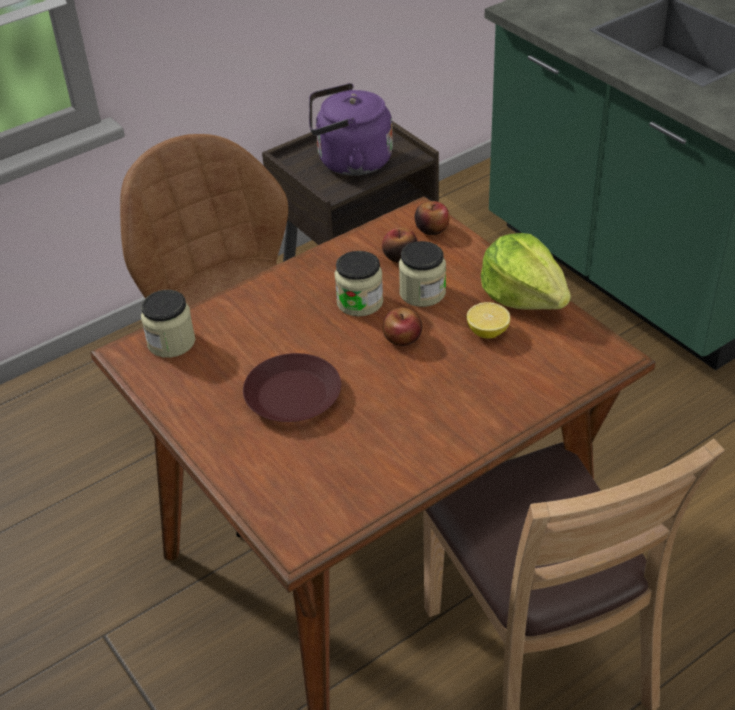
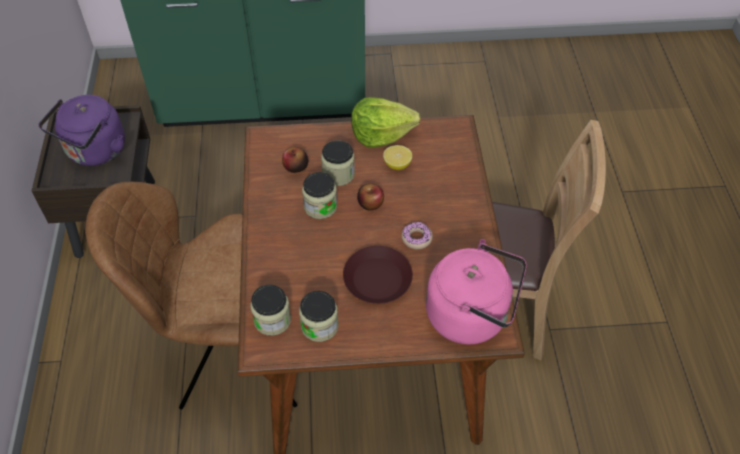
camera: 60 degrees left, 10 degrees up
apple [415,201,450,235] -> none
none -> jar [299,291,339,342]
none -> donut [402,222,433,249]
none -> pink kettle [426,239,527,345]

